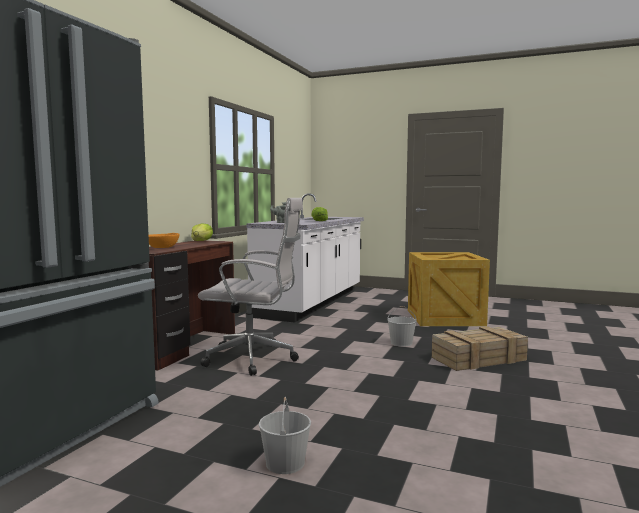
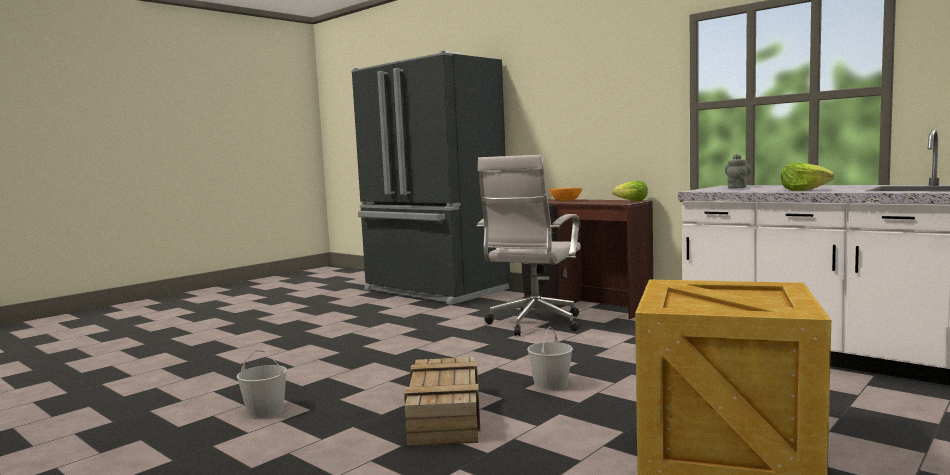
camera: 110 degrees right, 0 degrees up
white bucket [259,397,311,474] -> white bucket moved to [237,350,287,418]

